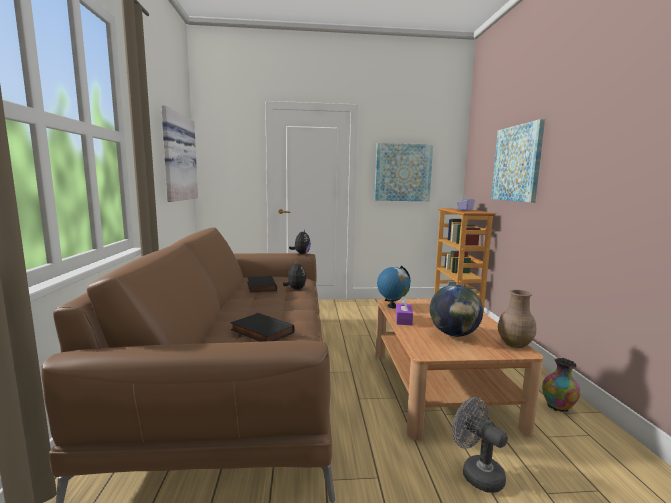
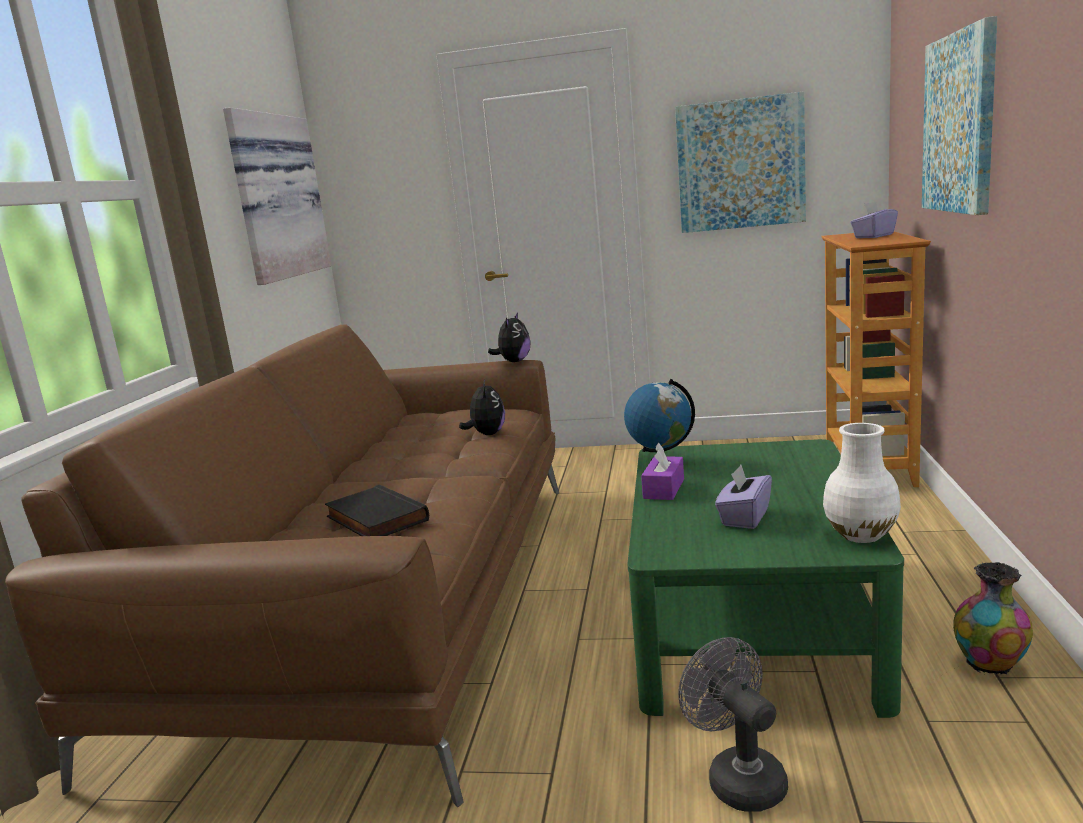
camera: 15 degrees right, 5 degrees up
black book [247,275,277,293] -> none
brown coffee table [376,299,544,440] -> green coffee table [627,439,904,718]
globe [430,285,483,337] -> purple tissue box [715,465,772,529]
brown vase [498,290,536,348] -> white vase [823,423,901,543]

